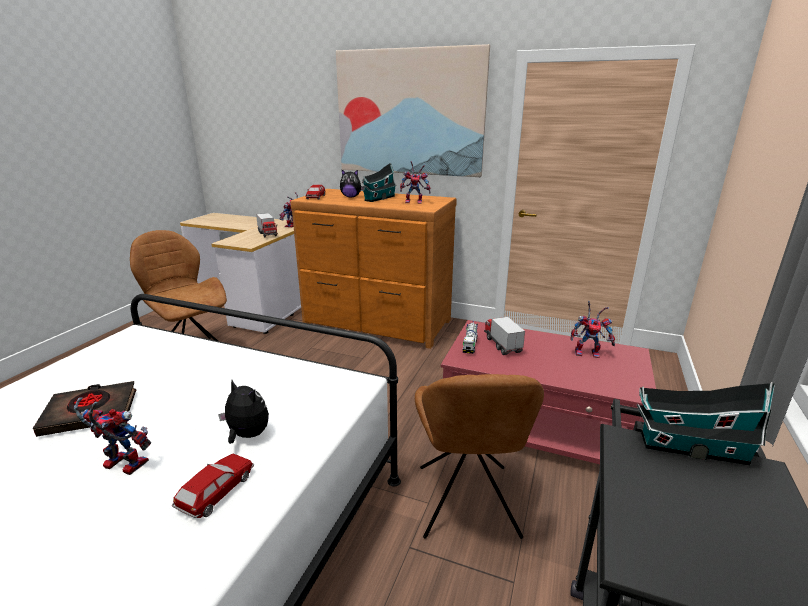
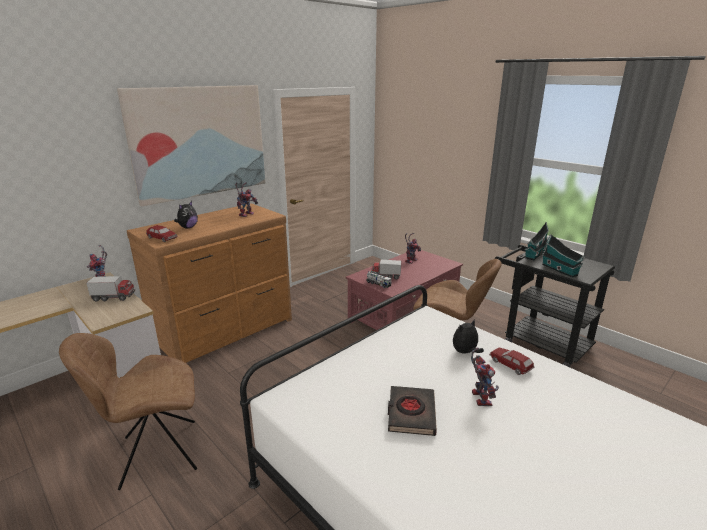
camera: 65 degrees left, 0 degrees up
toy robot [74,397,151,475] -> toy robot turned 135 degrees clockwise [471,348,499,406]
toy house [362,162,397,202] -> toy house moved to [542,234,585,278]

